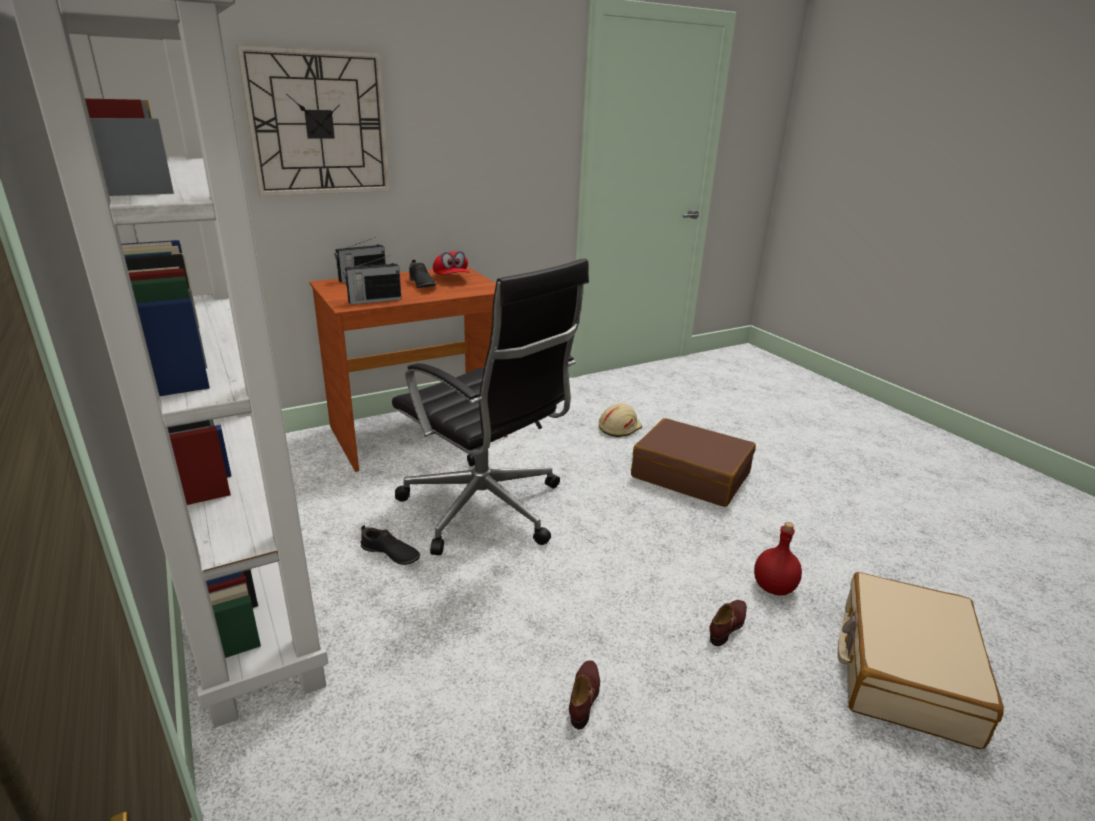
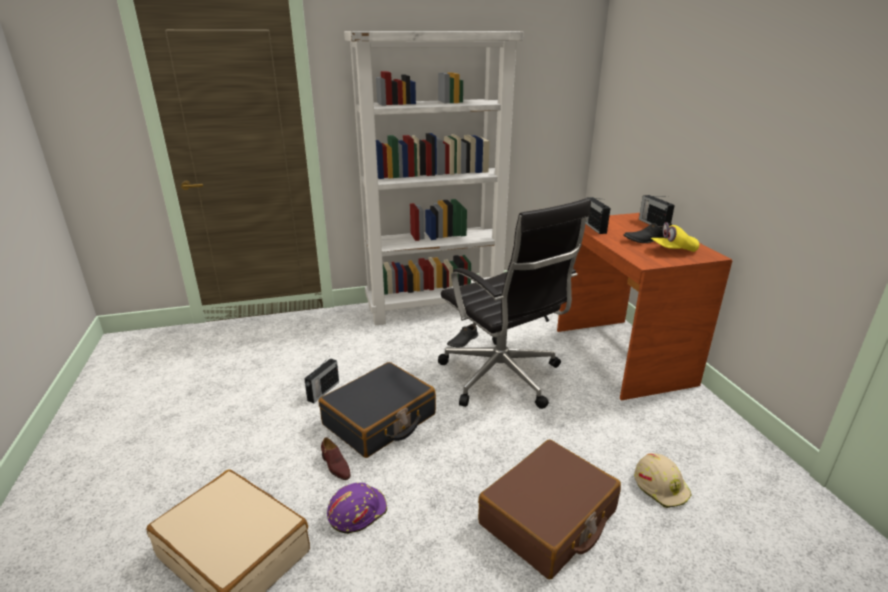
camera: 105 degrees right, 0 degrees up
wall clock [236,45,390,196] -> none
black office chair [392,258,589,555] -> black office chair turned 90 degrees counterclockwise [438,198,591,409]
red cap [433,251,470,275] -> yellow cap [651,222,699,252]
brown shoe [569,661,600,730] -> radio [304,358,339,403]
red bottle [754,522,802,596] -> purple hard hat [327,483,387,534]
none -> black suitcase [319,362,436,458]

